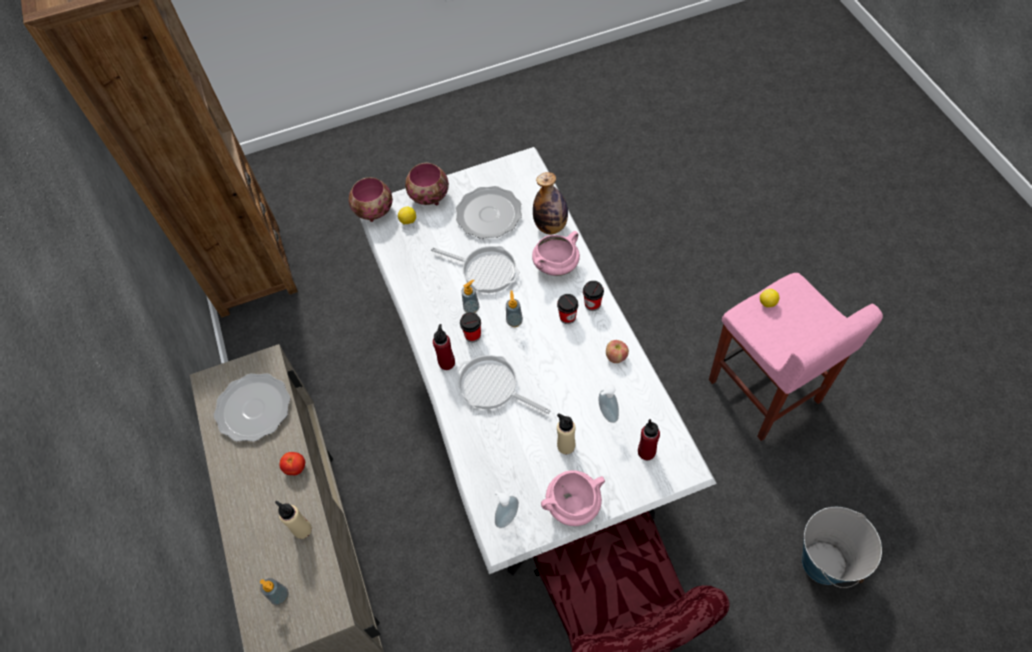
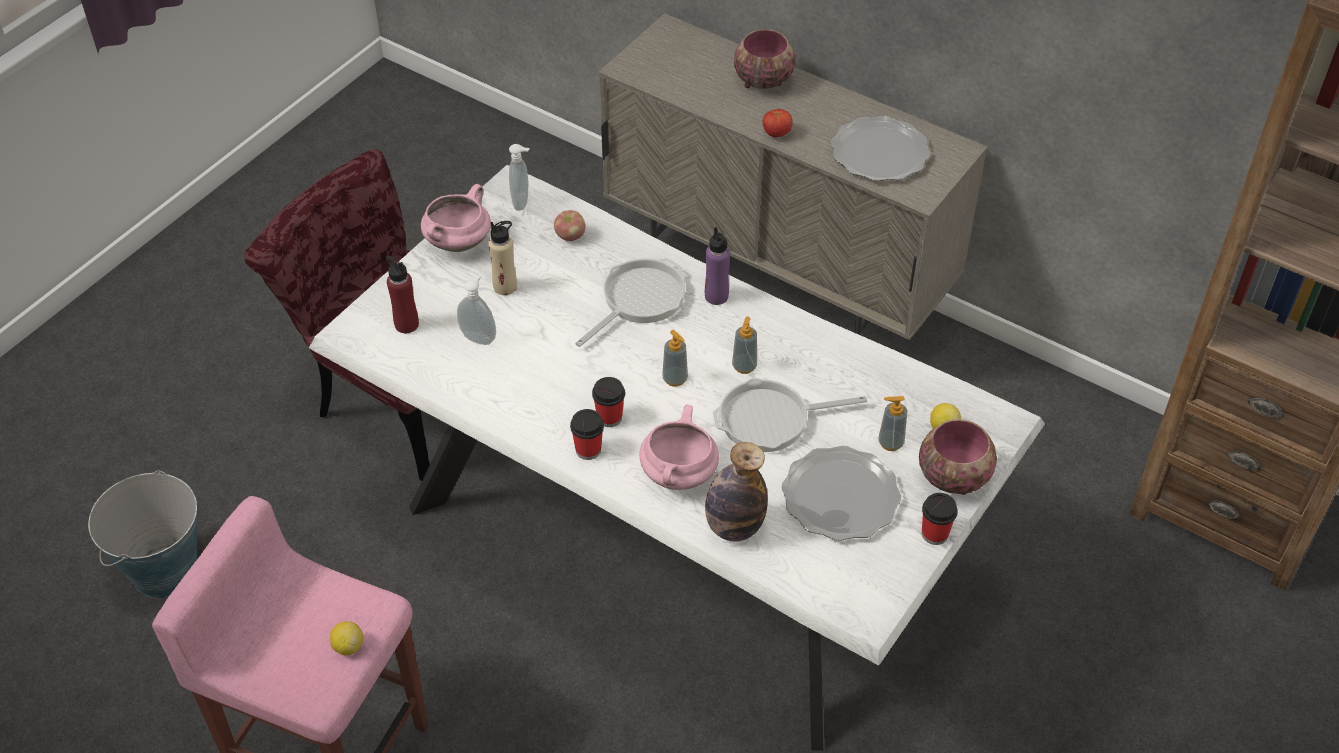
camera: 140 degrees right, 10 degrees down
soap dispenser [260,578,289,605] -> soap dispenser moved to [878,396,907,451]
beige bottle [275,501,312,539] -> none
bowl [349,177,393,222] -> bowl moved to [734,29,795,89]
red bottle [433,324,455,370] -> purple bottle [705,227,730,305]
frying pan [456,355,551,414] -> frying pan turned 45 degrees counterclockwise [575,258,685,347]
cup [460,312,481,342] -> cup moved to [922,493,958,545]
apple [606,340,629,363] -> apple moved to [554,210,586,241]

